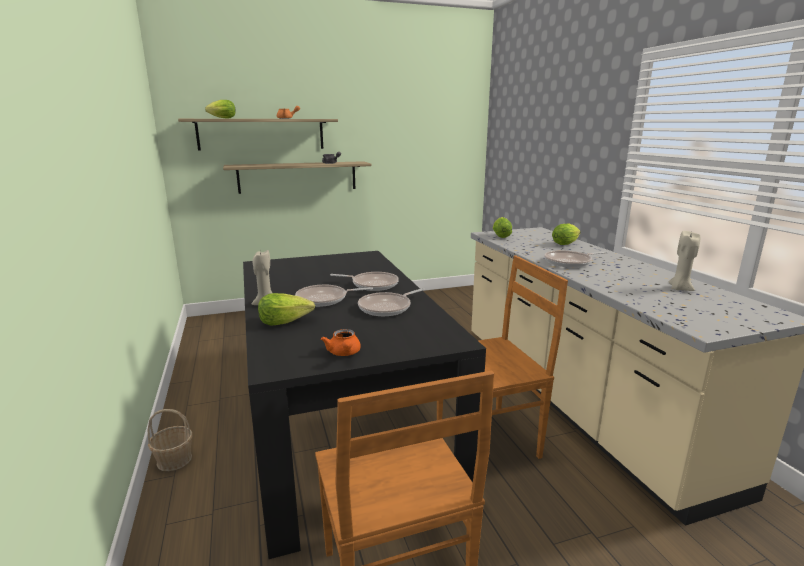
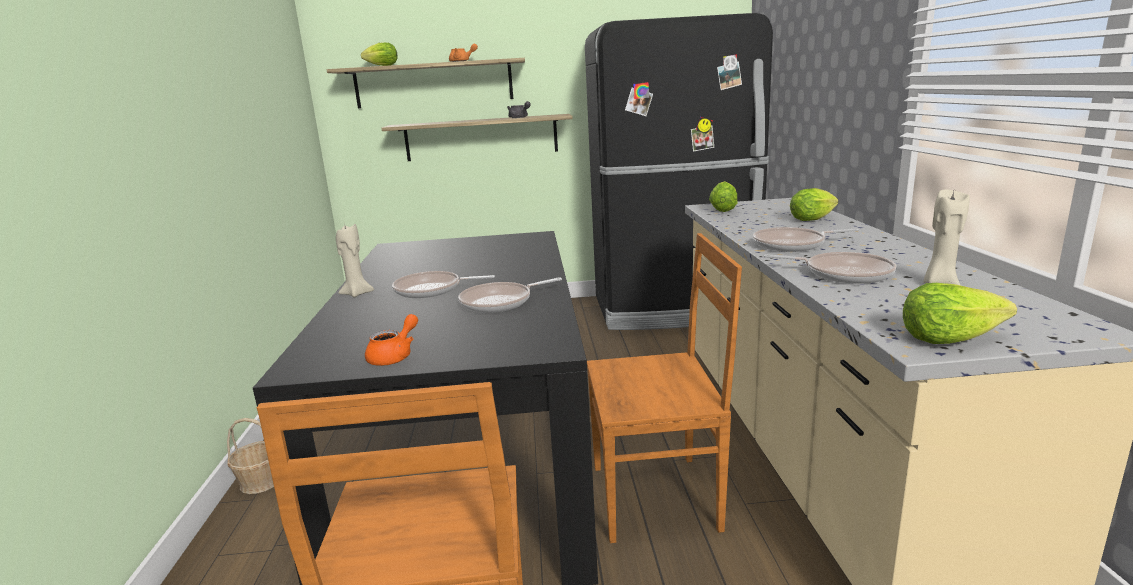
camera: 15 degrees right, 0 degrees up
lettuce [258,293,315,326] -> lettuce moved to [903,283,1017,344]
orange teapot [321,329,361,356] -> orange teapot turned 150 degrees counterclockwise [365,314,418,366]
frying pan [330,272,399,291] -> frying pan moved to [763,252,896,284]
none -> black fridge [585,13,773,330]

